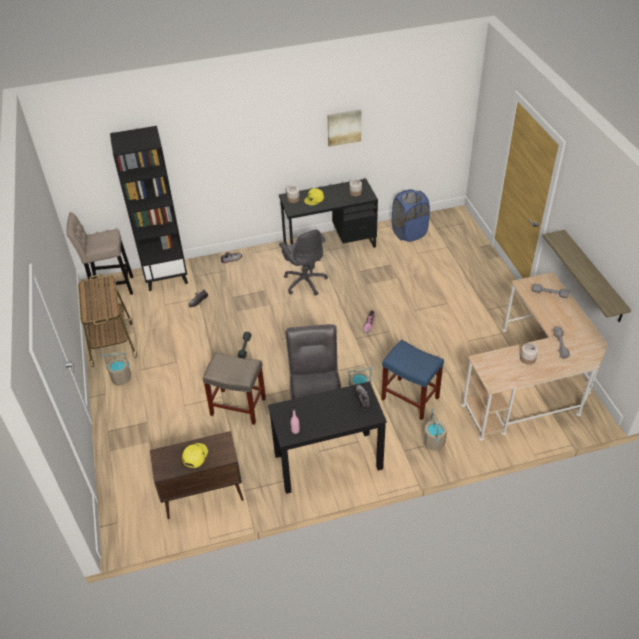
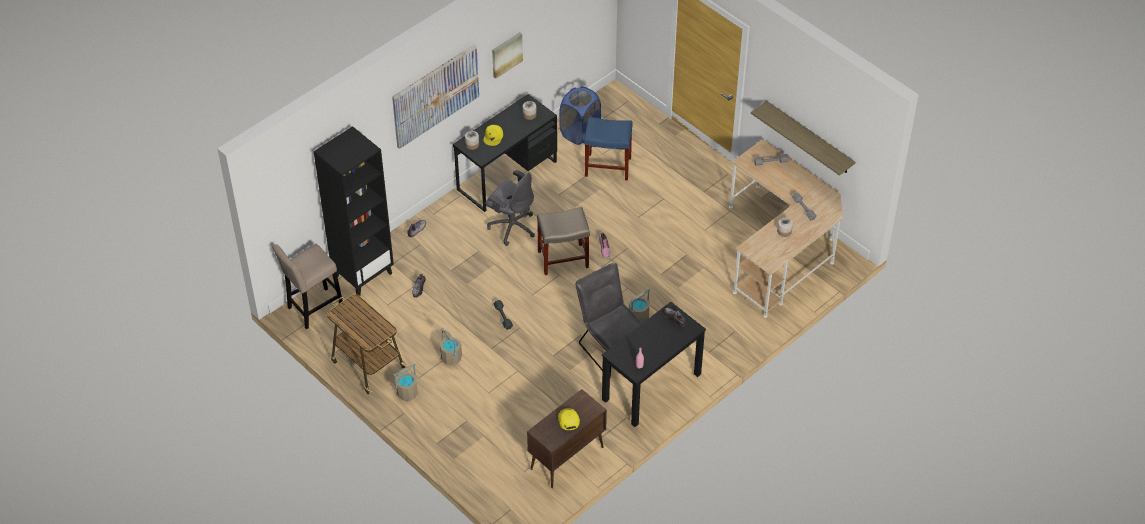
camera: 30 degrees left, 5 degrees up
beige stool [203,352,266,425] -> beige stool moved to [537,207,590,275]
blue stool [381,340,444,420] -> blue stool moved to [584,117,633,181]
beige bucket [423,409,447,451] -> beige bucket moved to [440,328,462,365]
none -> picture [392,44,479,149]

